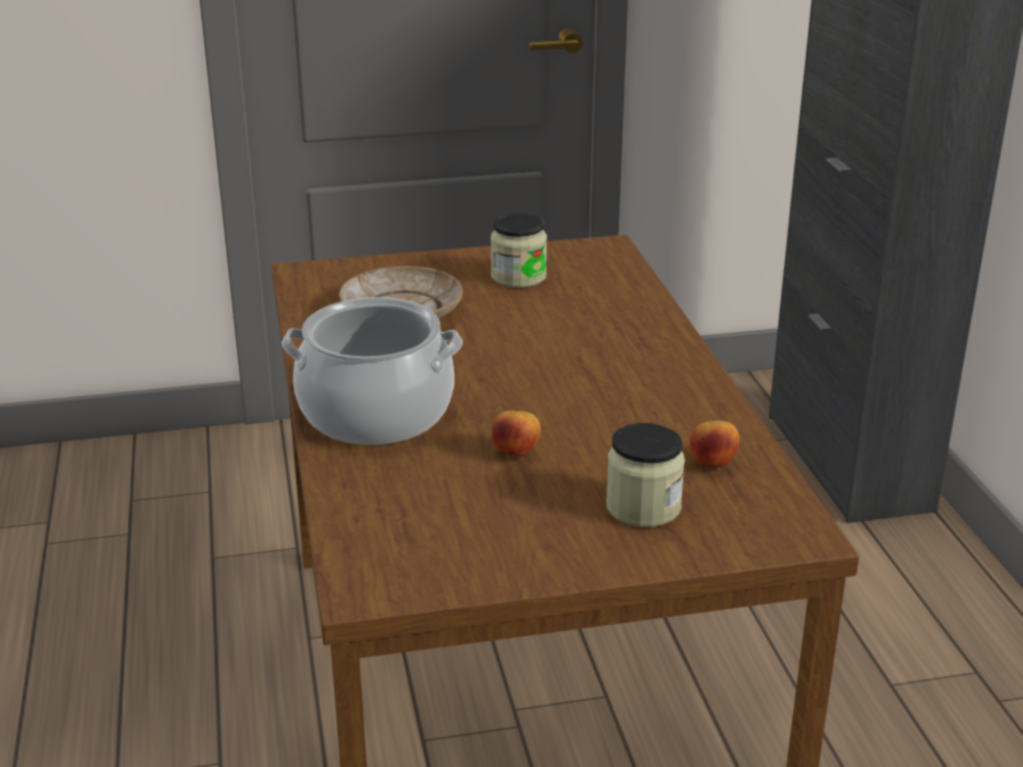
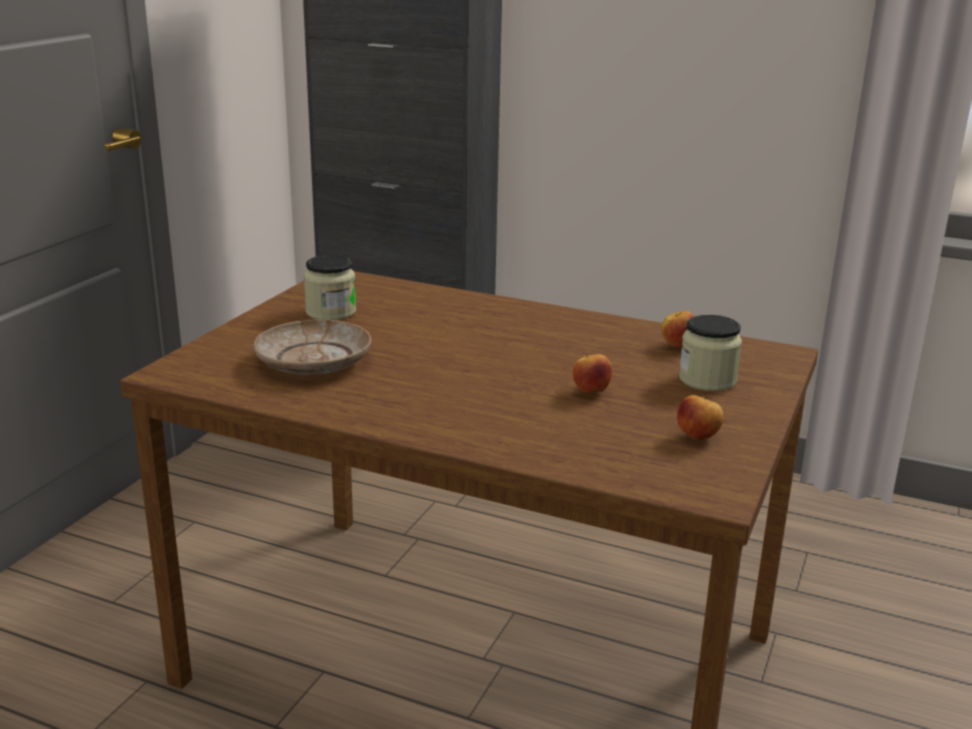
camera: 55 degrees left, 5 degrees down
cooking pot [282,297,463,445] -> none
none -> apple [677,395,724,440]

